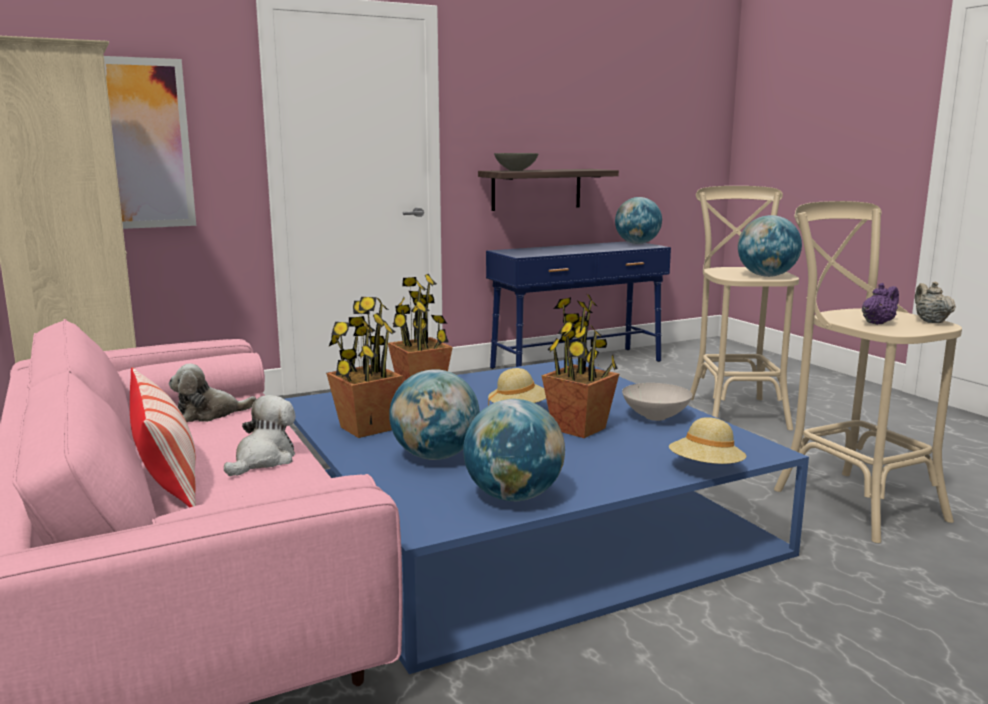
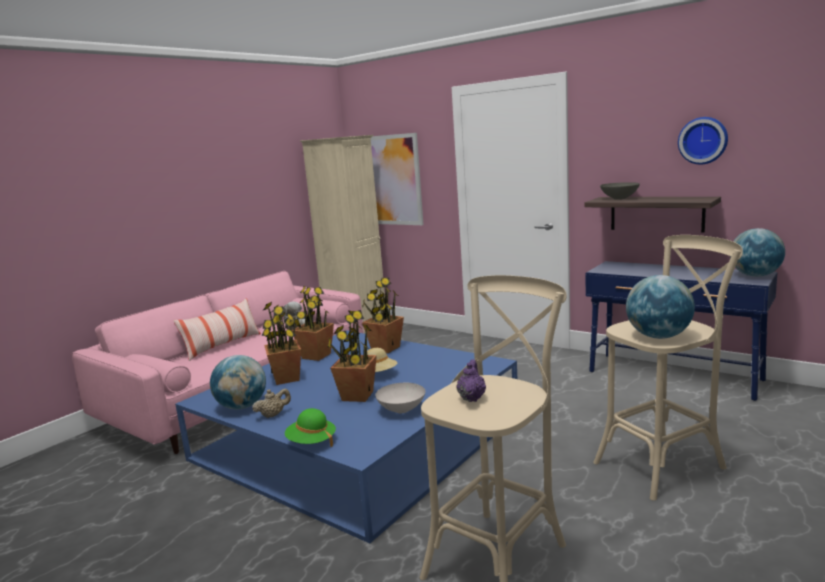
camera: 65 degrees right, 0 degrees up
plush toy [224,395,296,476] -> none
globe [389,369,480,460] -> potted plant [261,302,301,385]
beige hat [669,417,746,464] -> green hat [285,408,336,447]
purple teapot [862,283,899,325] -> purple teapot turned 105 degrees counterclockwise [456,359,486,402]
beige teapot [915,282,956,323] -> beige teapot moved to [252,389,291,418]
none -> wall clock [678,117,728,164]

